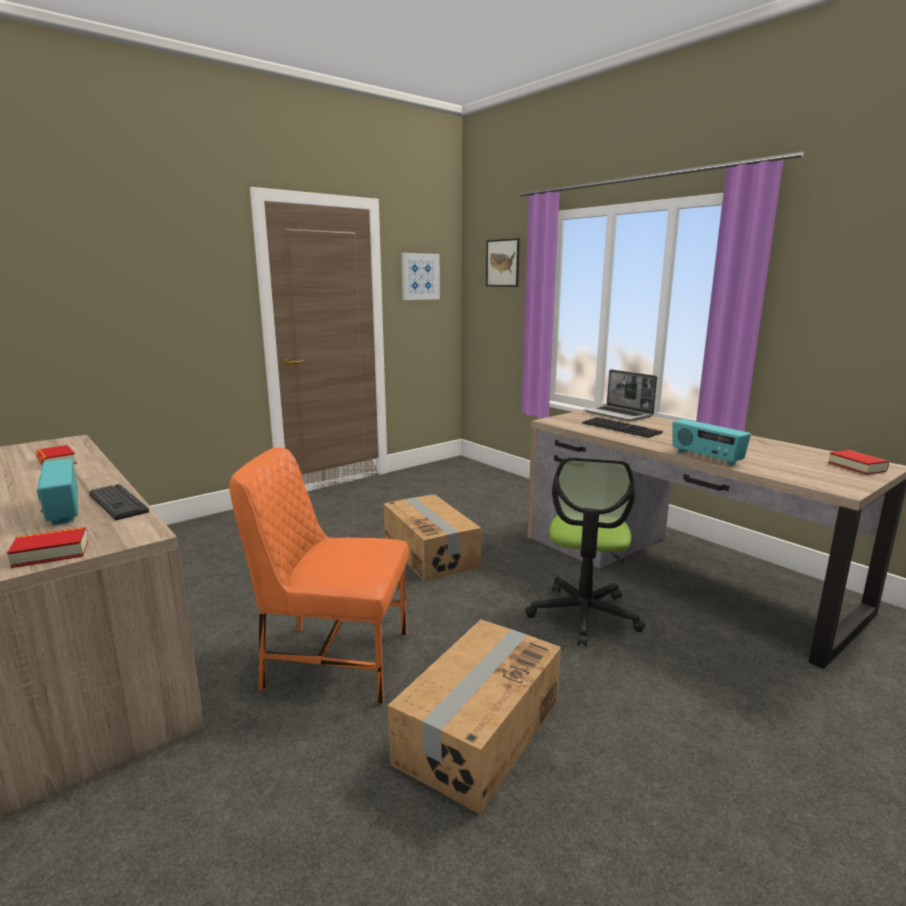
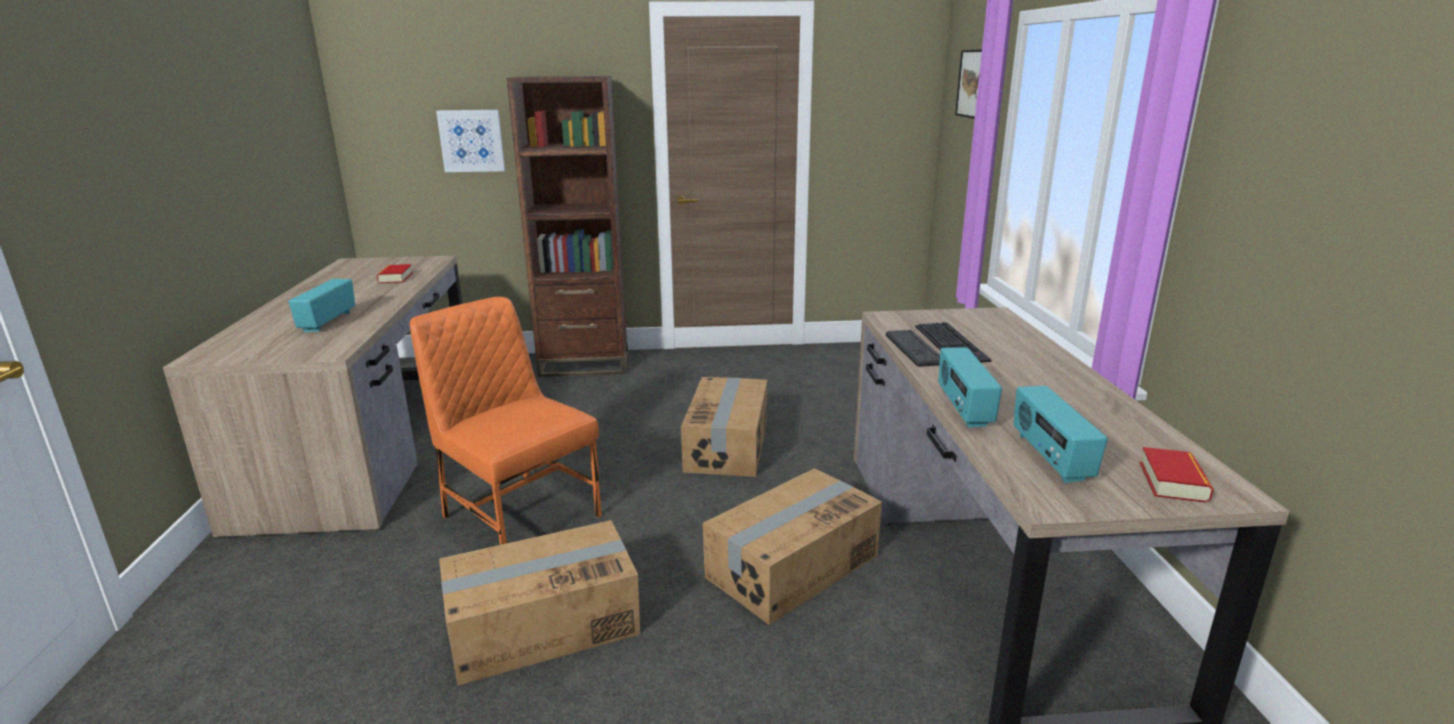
camera: 35 degrees right, 5 degrees up
book [7,527,88,568] -> none
keyboard [89,484,149,520] -> keyboard moved to [886,330,940,367]
picture [401,253,440,300] -> picture moved to [436,110,505,172]
office chair [525,457,645,647] -> cardboard box [703,468,882,625]
laptop [583,369,657,421] -> none
none -> brown bookcase [506,76,628,377]
none -> radio [1014,386,1108,483]

